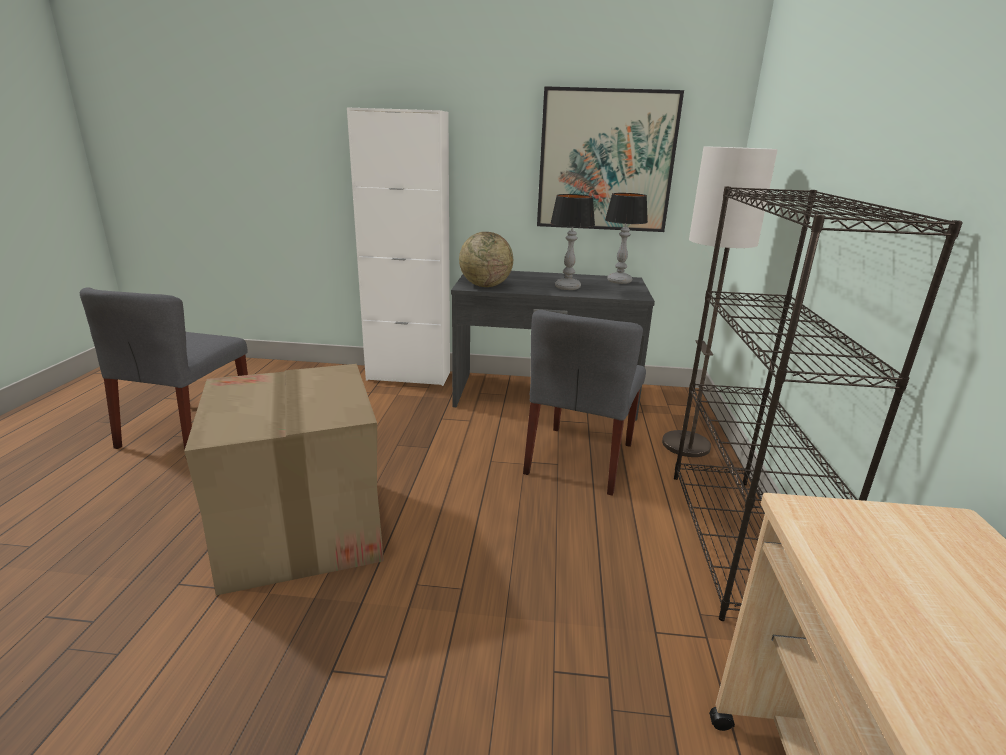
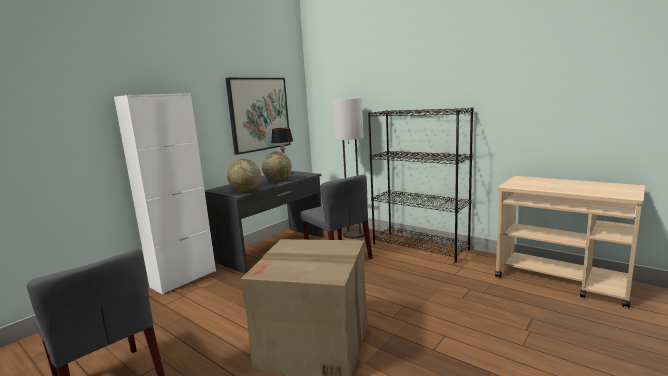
camera: 55 degrees left, 10 degrees down
table lamp [550,194,595,290] -> globe [262,151,292,181]

